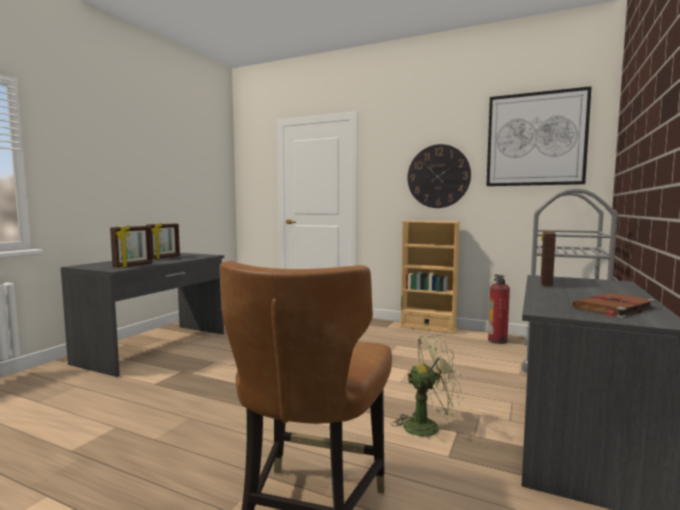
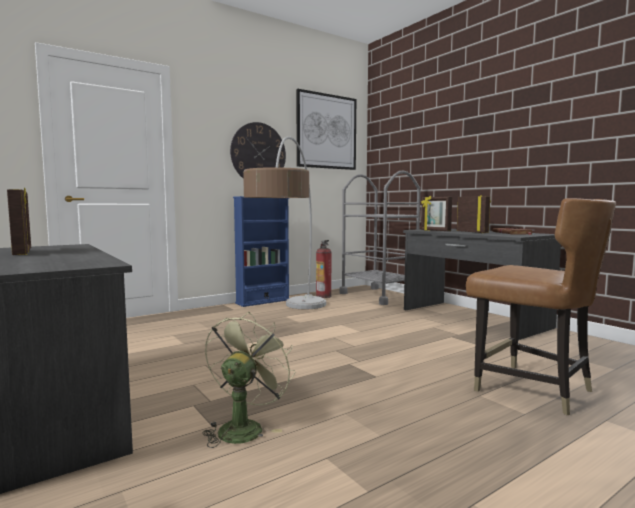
camera: 60 degrees left, 0 degrees up
picture frame [110,225,152,268] -> picture frame moved to [457,195,491,233]
green fan [391,335,464,443] -> green fan moved to [203,312,296,448]
beige bookcase [400,221,461,334] -> blue bookcase [233,196,289,307]
none -> floor lamp [243,136,326,309]

